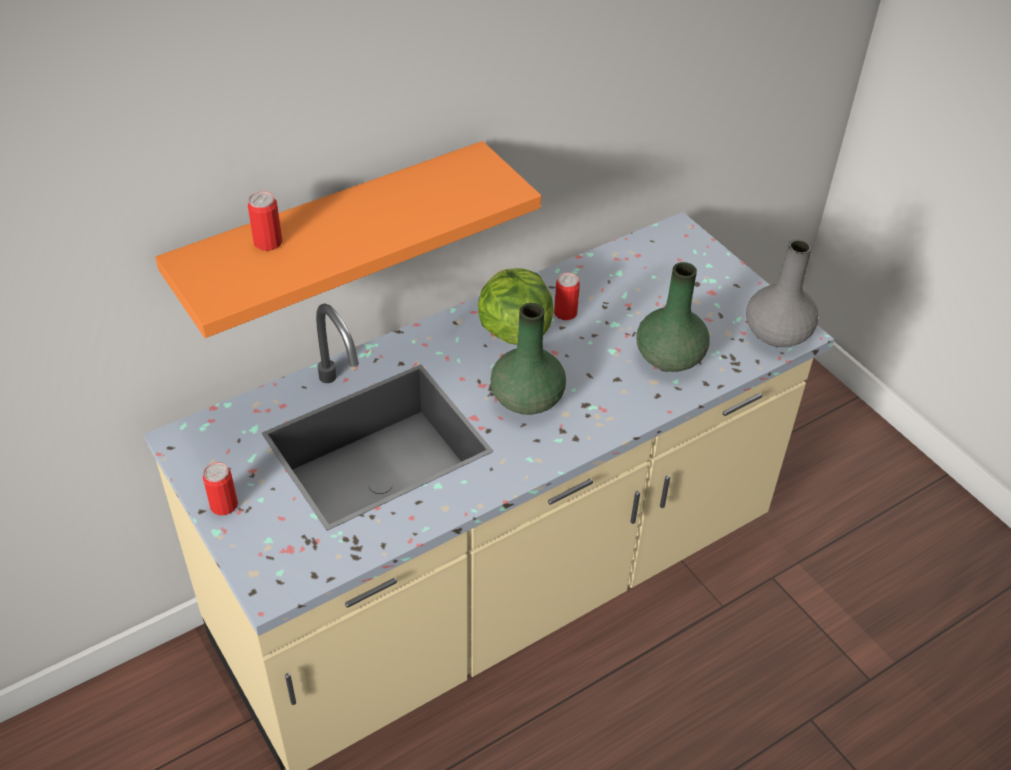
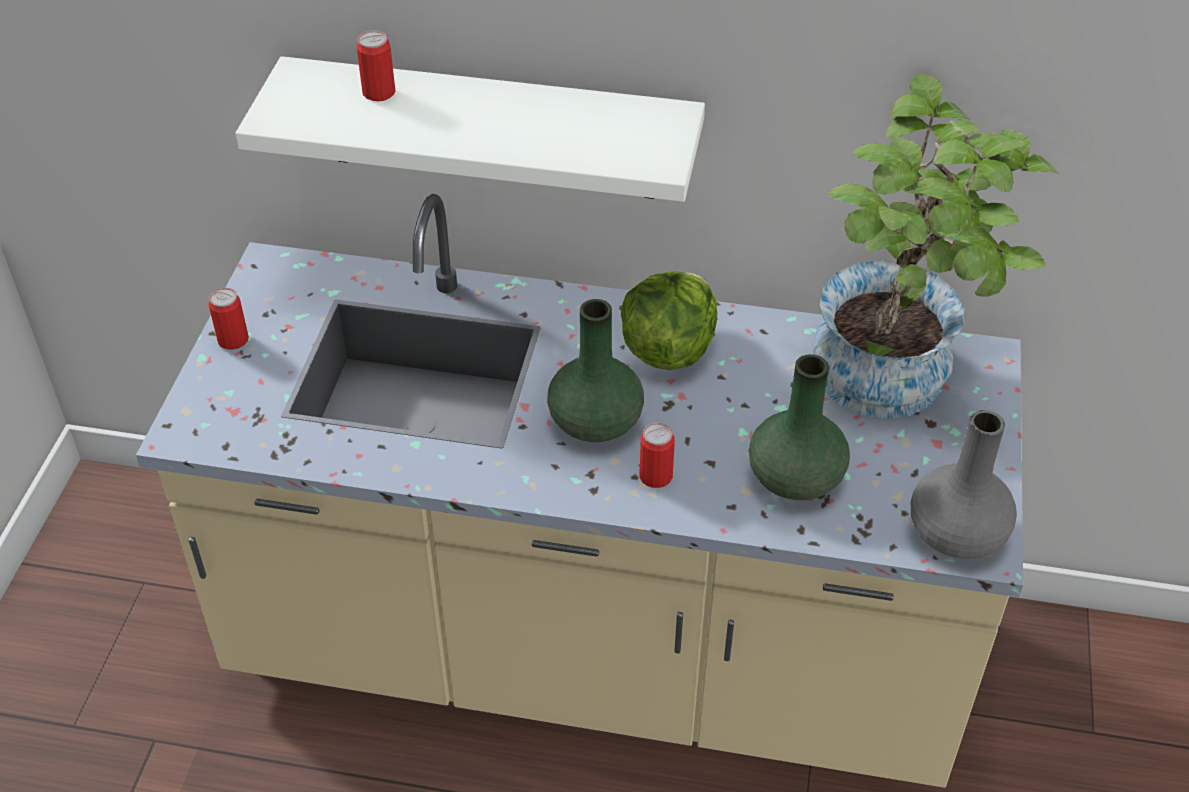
camera: 45 degrees right, 0 degrees up
orange shelf [155,141,541,338] -> white shelf [235,56,705,202]
can [554,273,580,320] -> can moved to [639,422,675,488]
none -> potted plant [813,74,1059,419]

